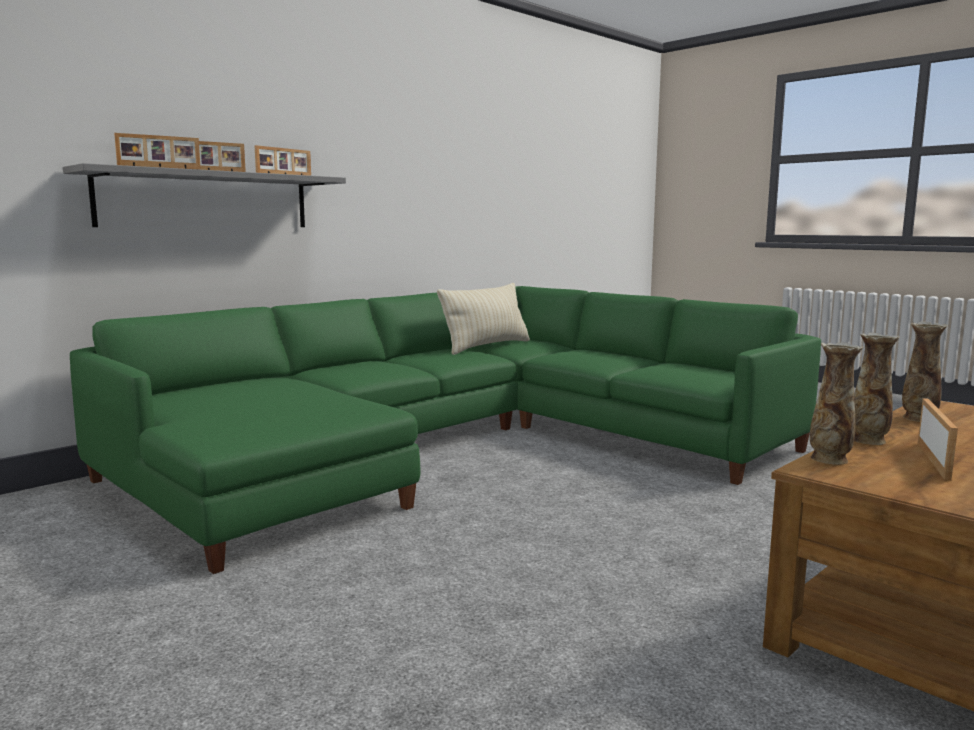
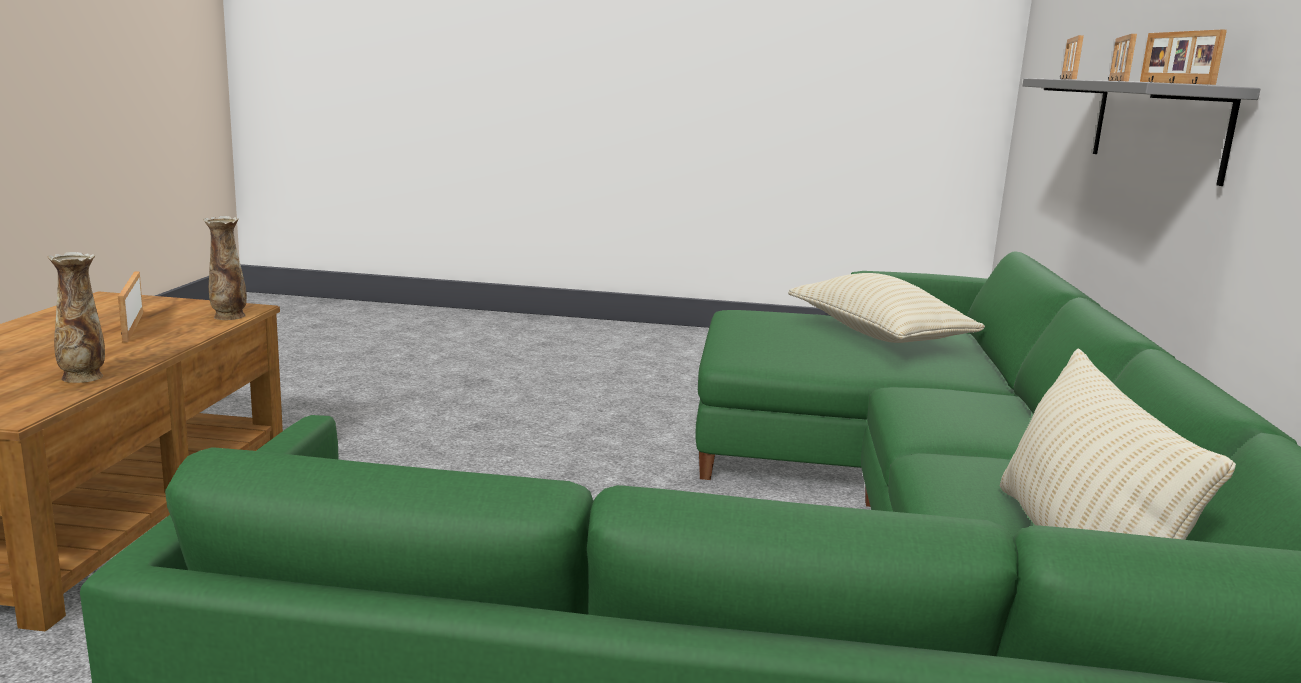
camera: 140 degrees right, 5 degrees up
vase [854,333,900,445] -> none
none -> beige pillow [788,273,985,343]

